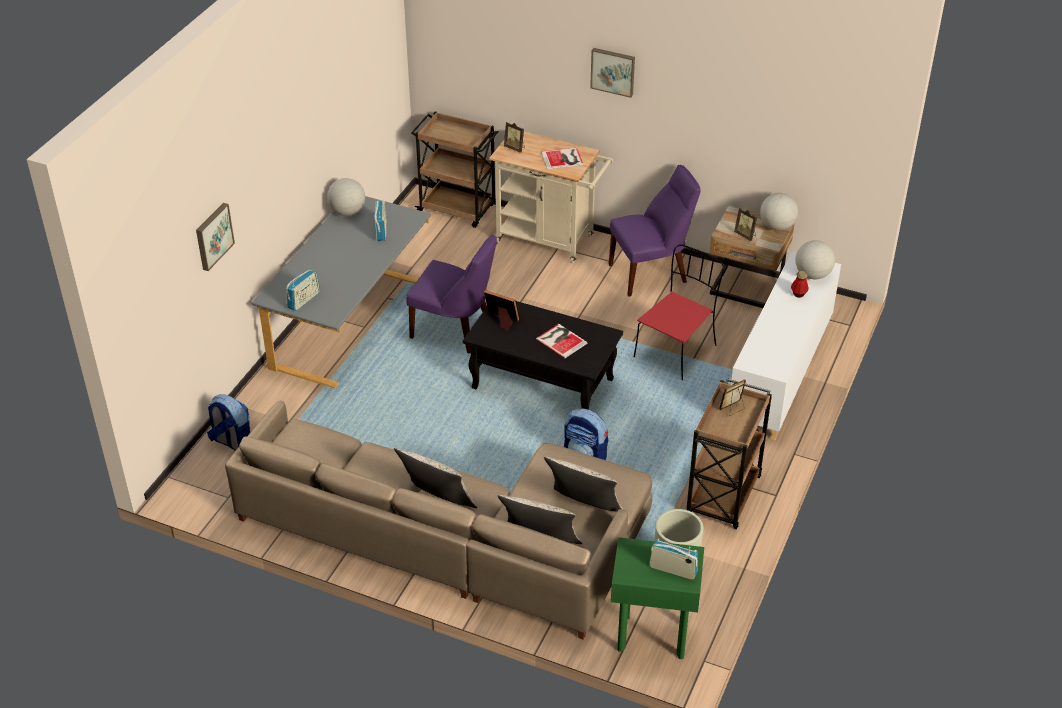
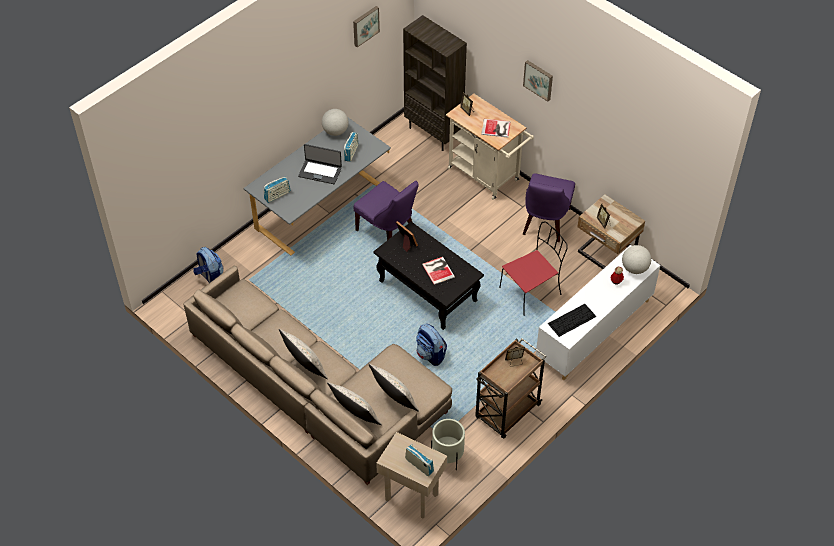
camera: 20 degrees right, 10 degrees up
picture [196,203,235,271] -> picture moved to [353,6,380,47]
brown cart [411,112,498,228] -> brown bookcase [403,15,467,151]
purple chair [609,165,701,297] -> purple chair turned 105 degrees clockwise [523,173,575,242]
green side table [611,537,704,659] -> beige side table [376,432,447,518]
globe [760,193,798,231] -> none
none -> laptop [298,144,342,184]
none -> keyboard [548,304,597,337]

